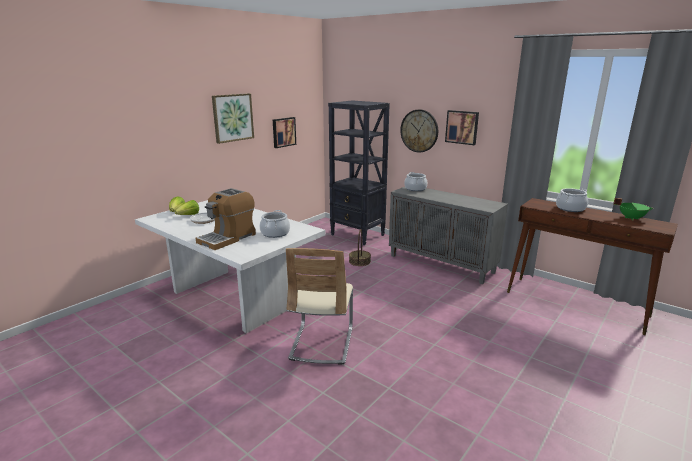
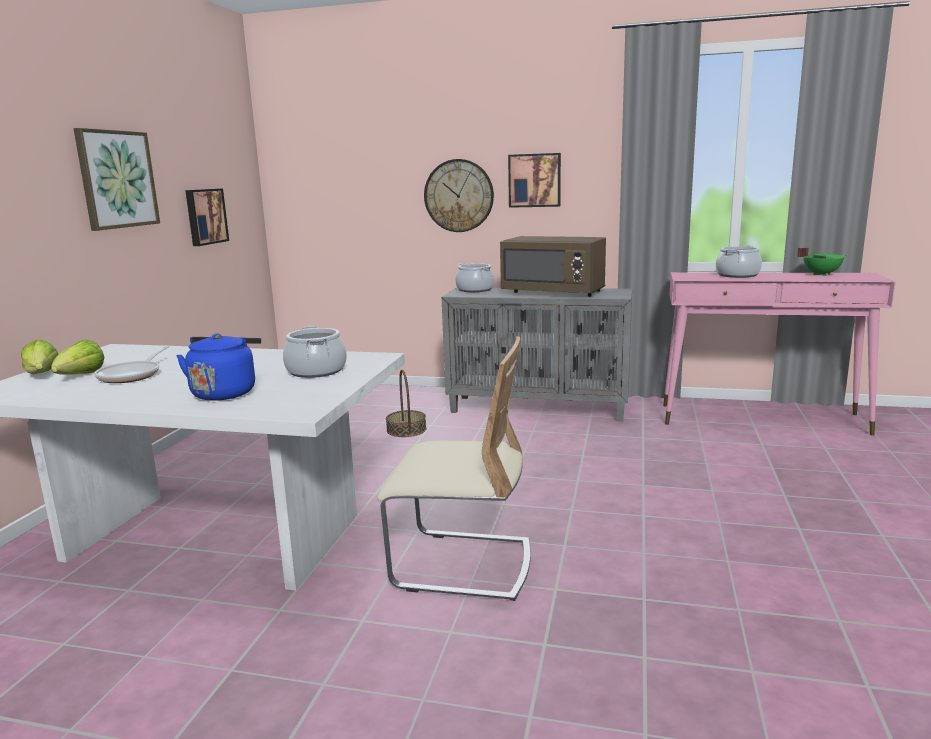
camera: 25 degrees left, 5 degrees down
coffee machine [196,188,256,250] -> blue kettle [176,333,261,401]
beige chair [286,248,353,364] -> beige chair turned 60 degrees counterclockwise [377,336,531,601]
black bookcase [328,101,390,245] -> none
brown console table [507,198,678,335] -> pink console table [663,272,896,436]
none -> brown microwave [500,236,606,297]

